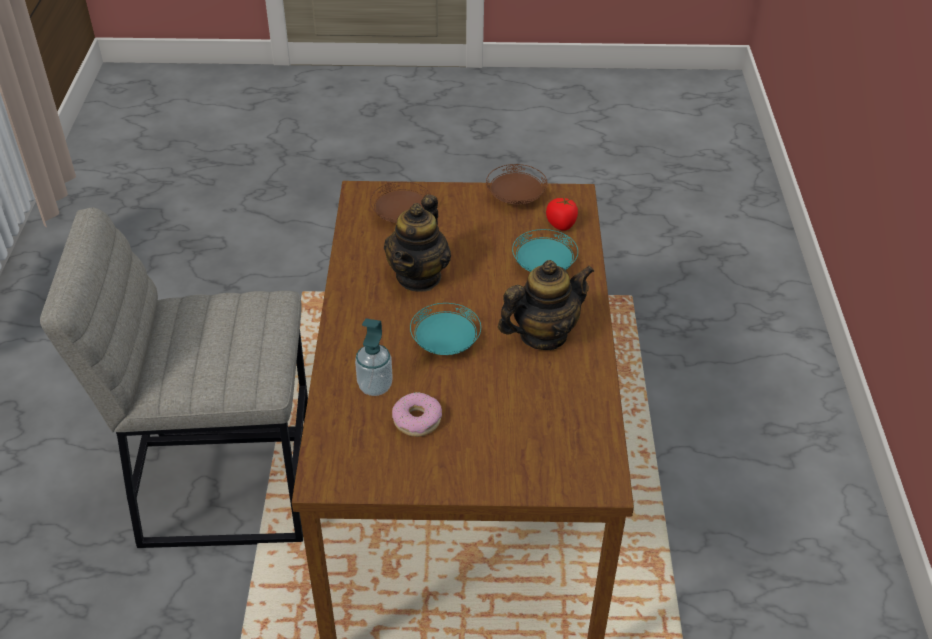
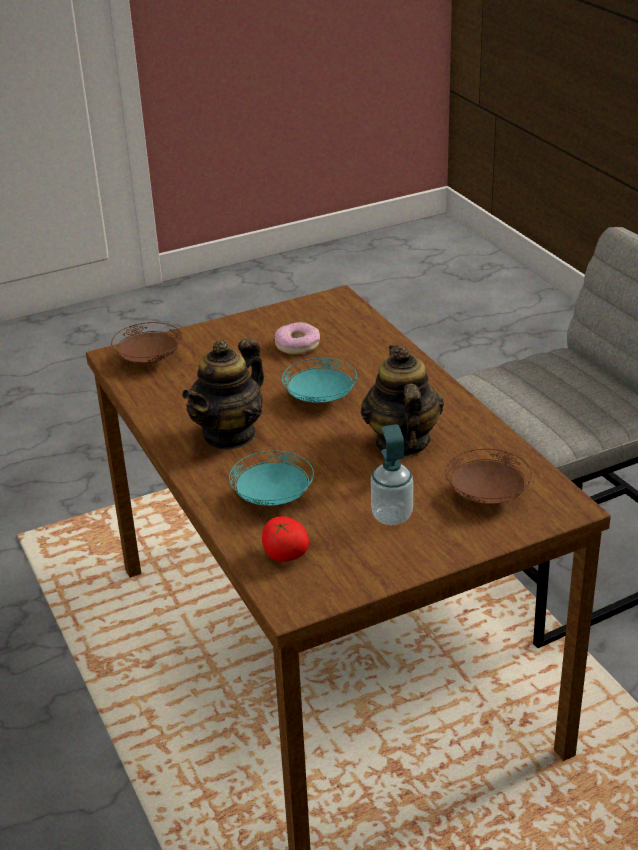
camera: 155 degrees right, 10 degrees down
soap dispenser [355,319,393,396] -> soap dispenser moved to [371,424,413,525]
brown plate [486,164,548,204] -> brown plate moved to [111,322,183,363]

